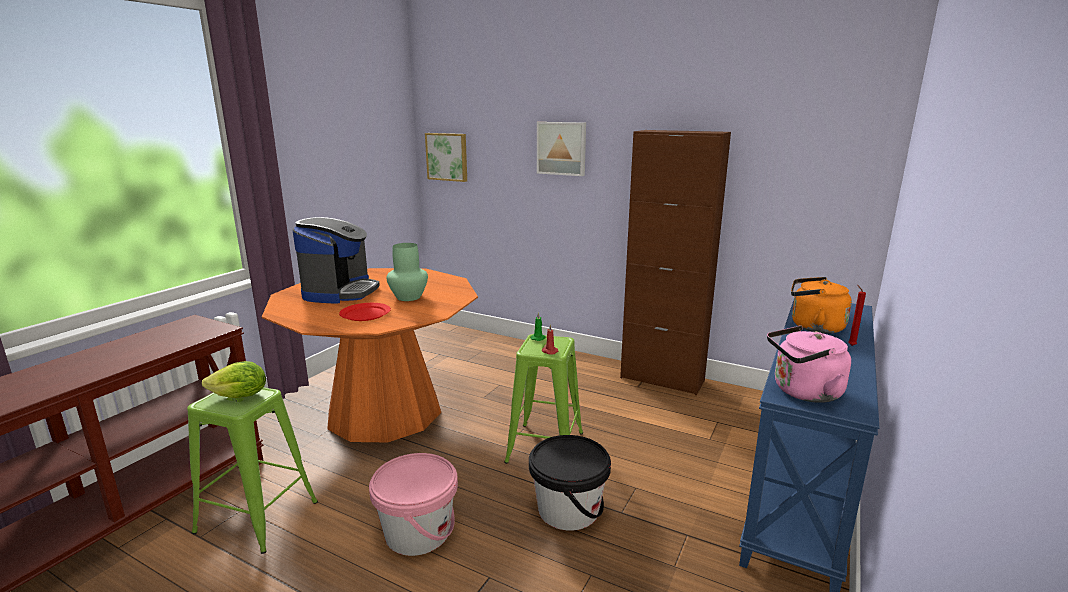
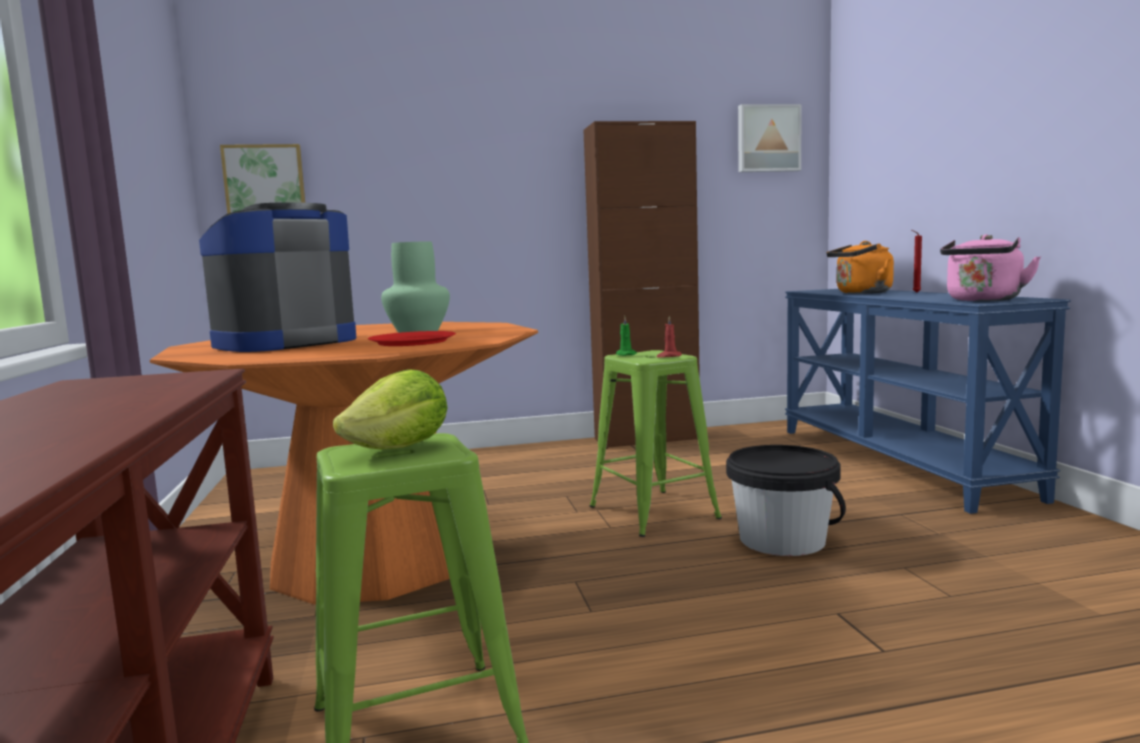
camera: 40 degrees left, 10 degrees down
coffee machine [293,217,380,304] -> coffee machine turned 105 degrees counterclockwise [199,202,356,352]
pink bucket [369,453,458,556] -> none
picture [537,122,586,176] -> picture moved to [738,104,802,172]

